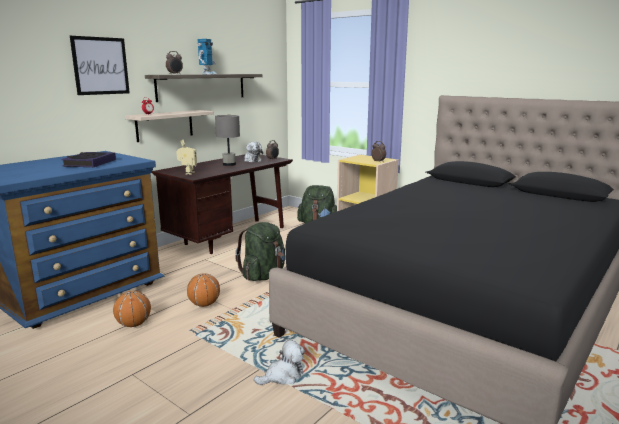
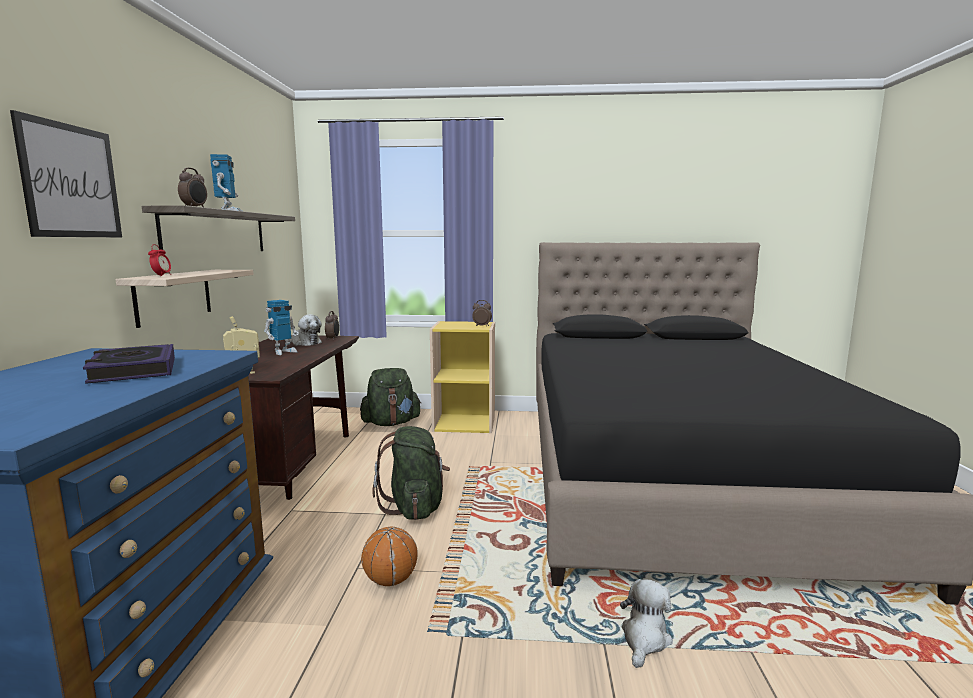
camera: 35 degrees left, 5 degrees down
basketball [113,291,151,327] -> none
grey table lamp [215,115,240,166] -> toy robot [264,300,299,355]

